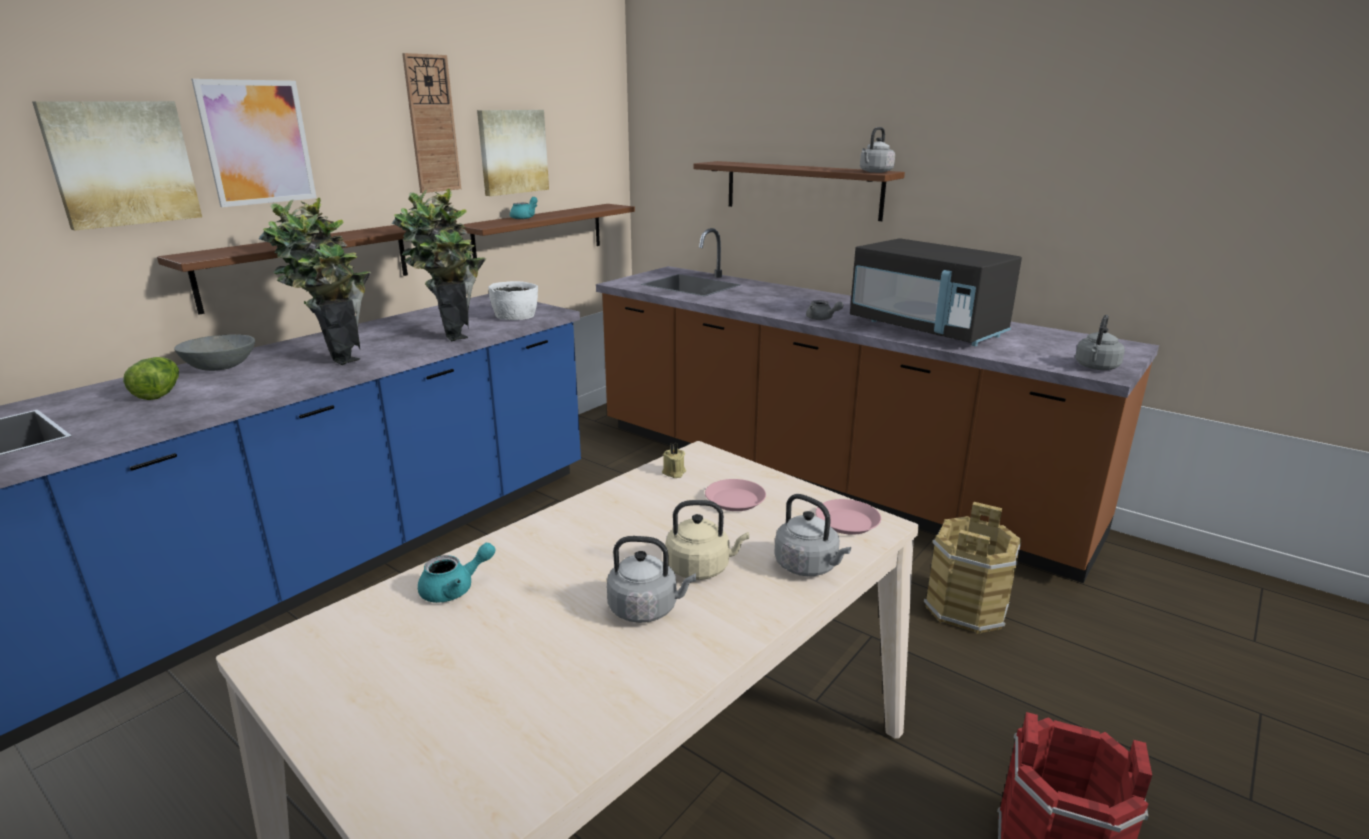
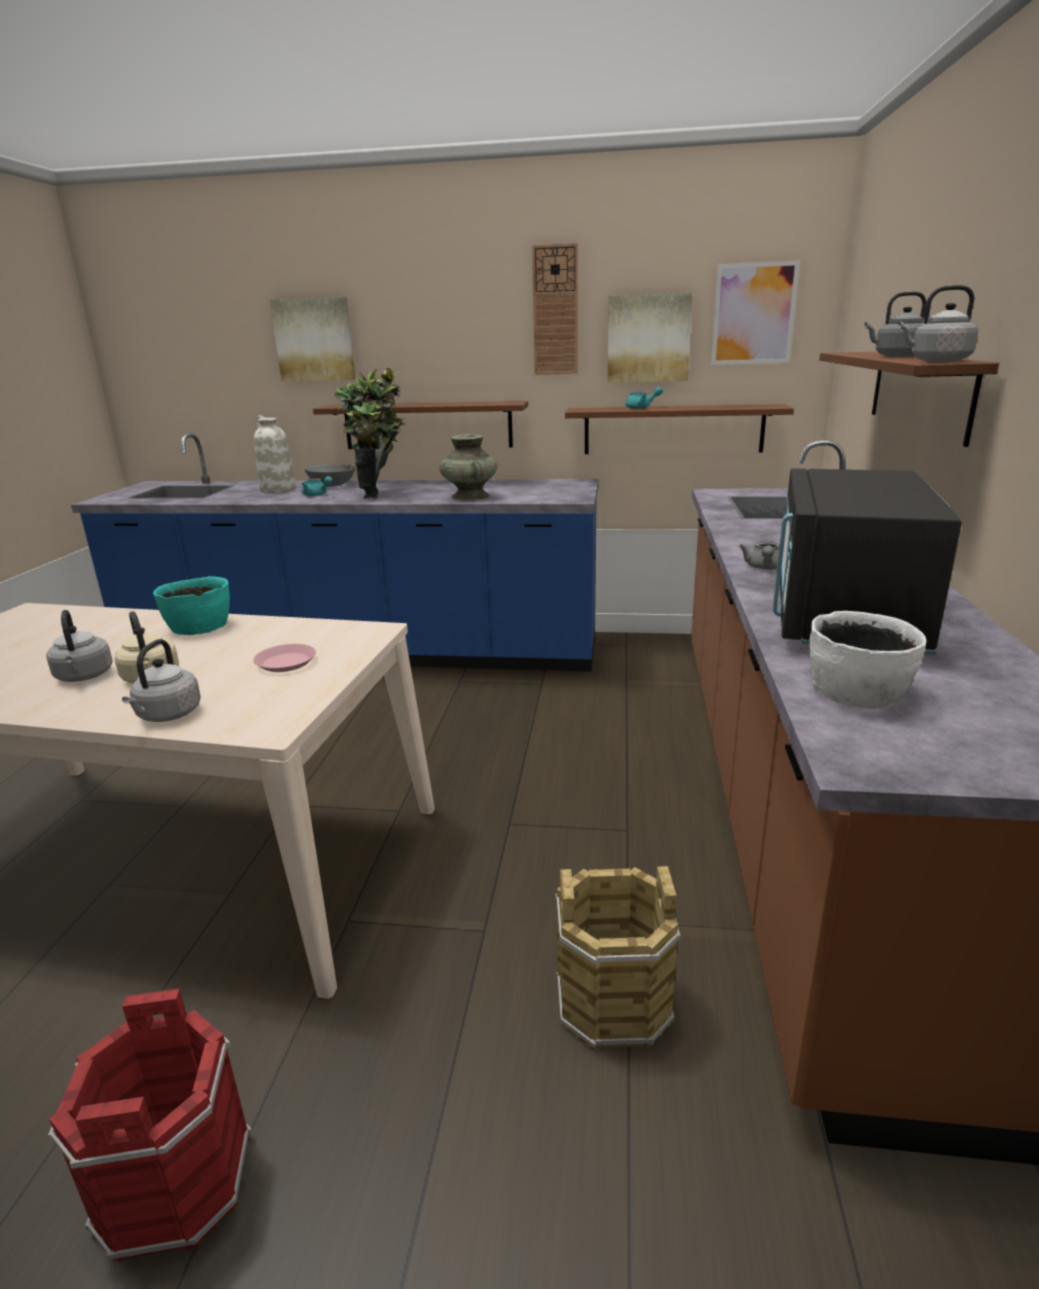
camera: 60 degrees right, 0 degrees up
lettuce [123,357,179,400] -> white vase [254,415,296,493]
picture [191,79,317,207] -> picture moved to [711,261,800,365]
potted plant [392,188,486,341] -> turquoise vase [439,434,497,500]
turquoise teapot [418,543,495,603] -> turquoise teapot moved to [302,476,332,496]
white bowl [488,281,538,320] -> white bowl moved to [808,611,926,709]
beige candle [662,443,686,478] -> none
pink plate [816,499,881,535] -> none
grey kettle [1075,315,1125,370] -> grey kettle moved to [864,291,927,357]
none -> turquoise bowl [153,576,230,635]

